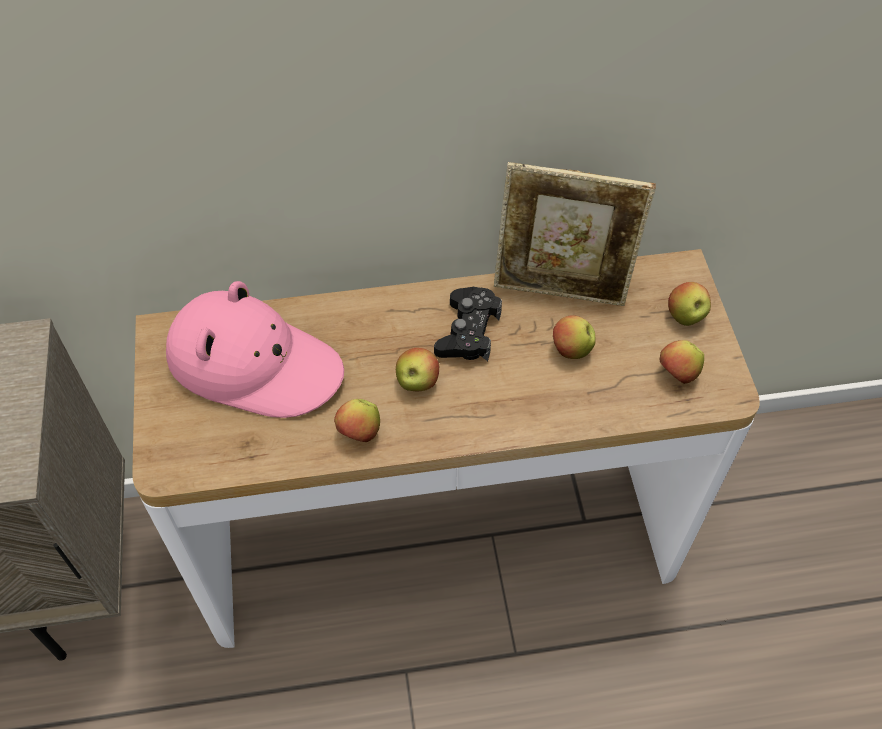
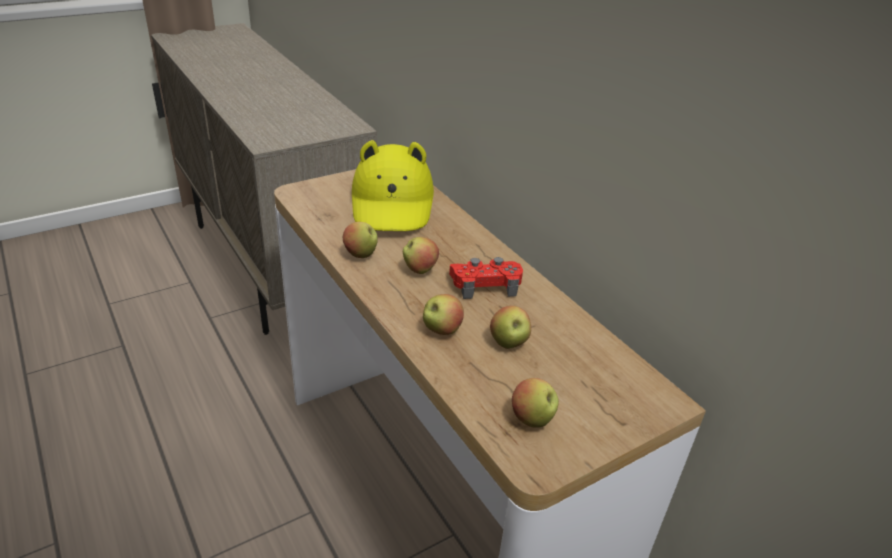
camera: 65 degrees right, 20 degrees down
pink hat [166,281,344,418] -> yellow hat [352,140,434,231]
black game controller [434,287,502,361] -> red game controller [449,257,523,299]
picture frame [494,162,656,306] -> none
apple [668,282,711,326] -> apple moved to [423,294,464,335]

